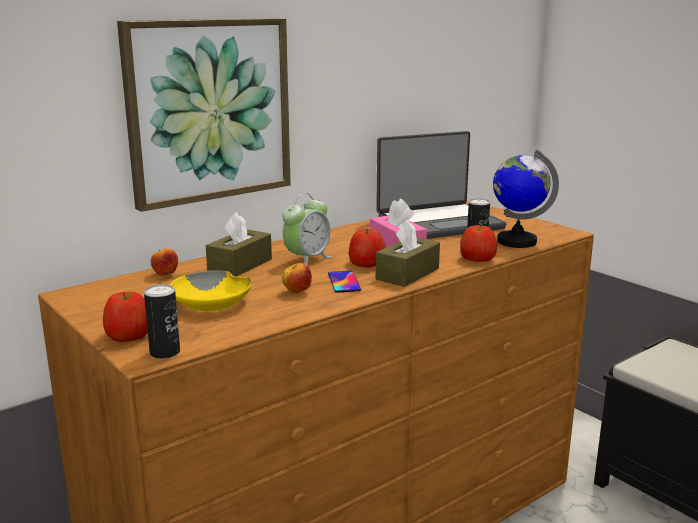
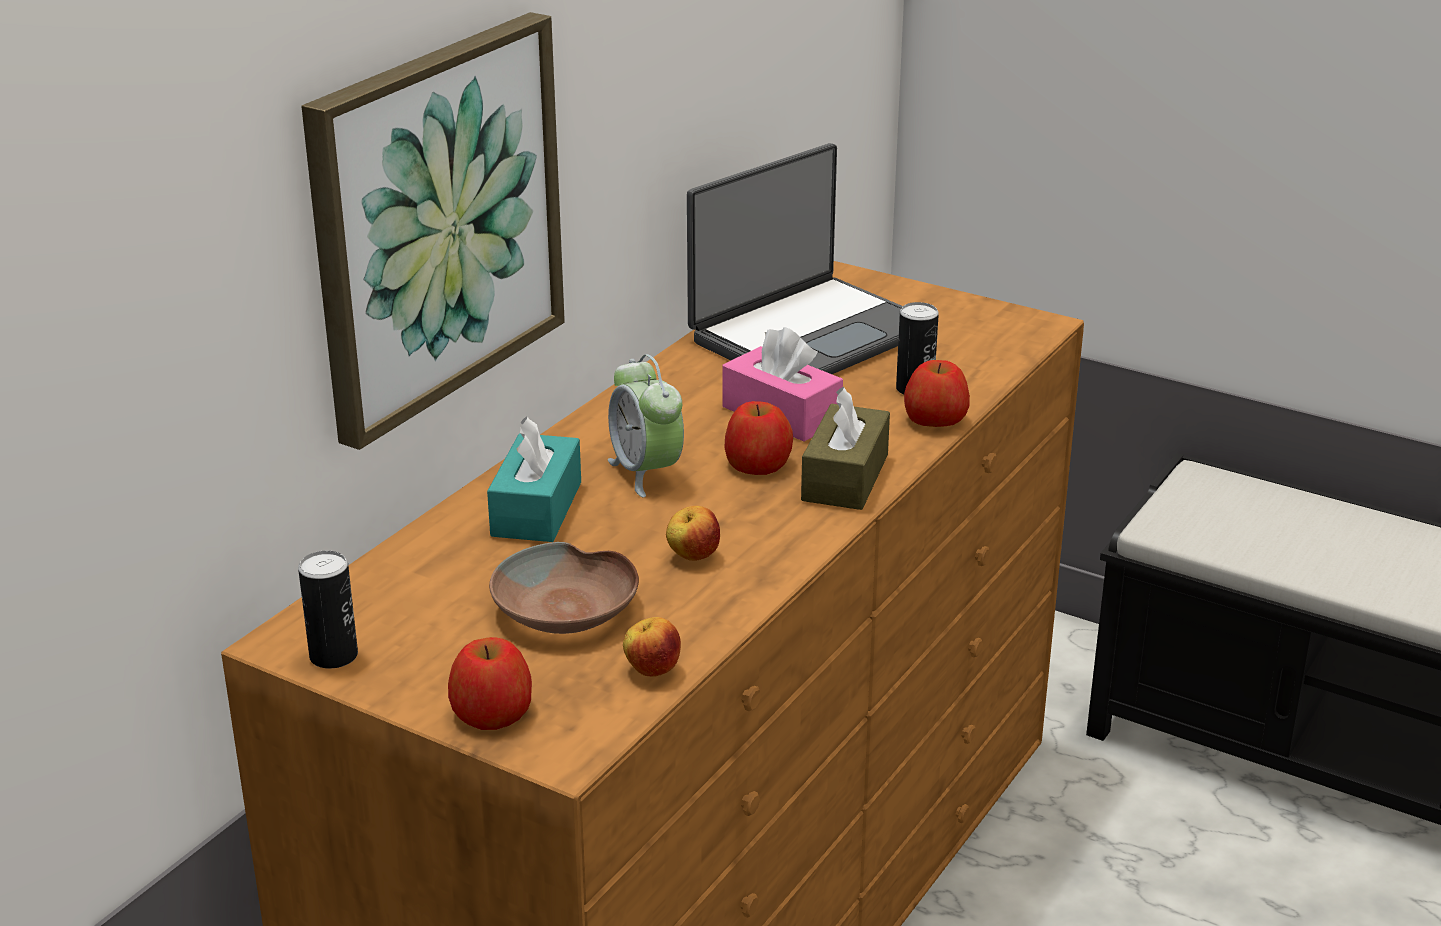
camera: 20 degrees left, 10 degrees up
can [144,284,180,359] -> can moved to [298,551,358,669]
apple [151,248,178,275] -> apple moved to [623,617,681,677]
yellow bowl [170,271,252,311] -> brown bowl [489,542,639,634]
brown tissue box [206,213,272,277] -> turquoise tissue box [487,417,581,542]
alarm clock [283,193,332,266] -> alarm clock turned 135 degrees clockwise [608,354,684,497]
phone [328,271,361,292] -> none
globe [493,150,559,248] -> none

